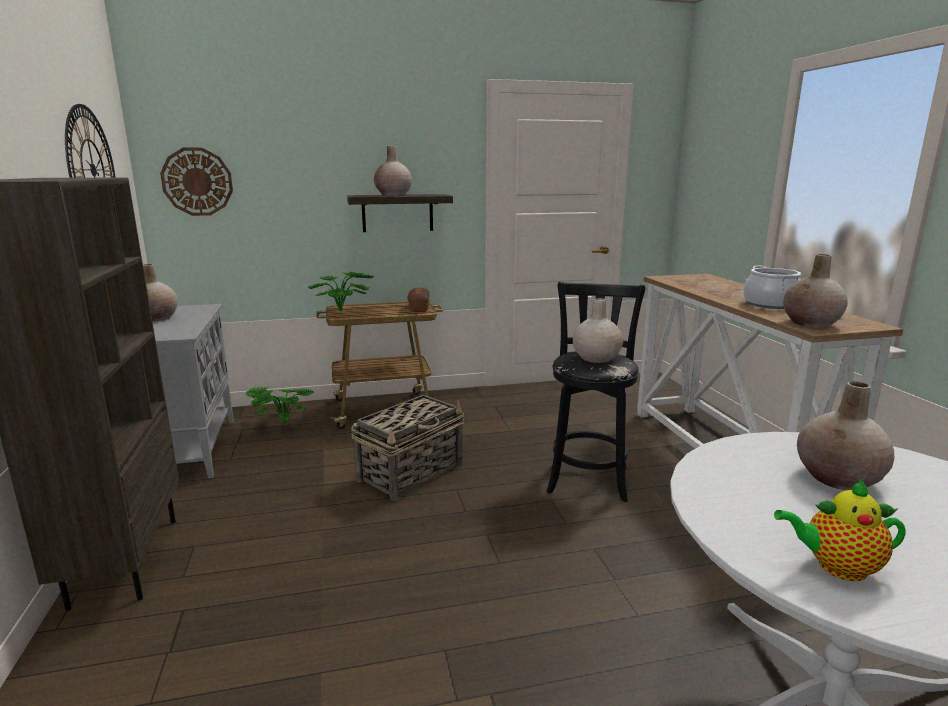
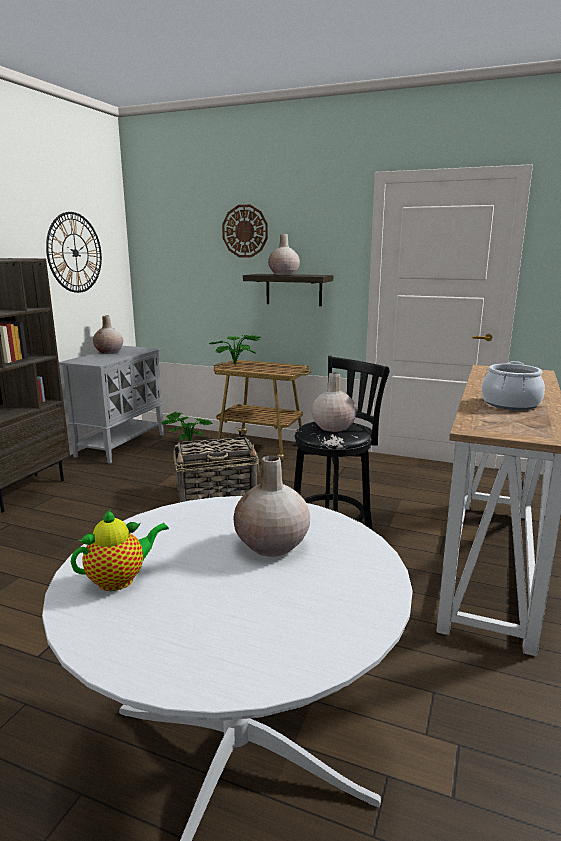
camera: 35 degrees right, 0 degrees up
wall clock [160,148,233,216] -> wall clock moved to [222,205,268,257]
bread [407,288,430,312] -> none
teapot [774,480,906,581] -> teapot turned 105 degrees clockwise [71,509,169,591]
beige vase [783,254,848,328] -> none

